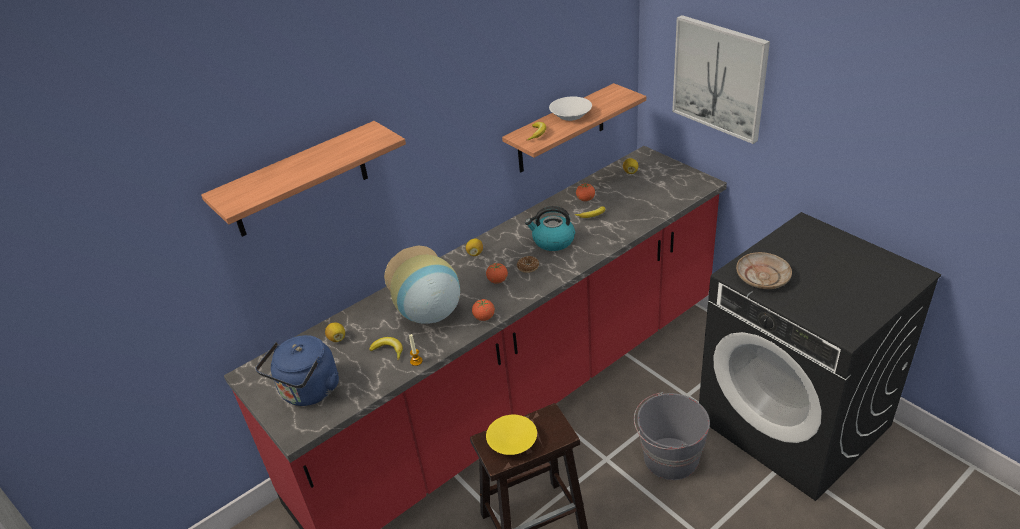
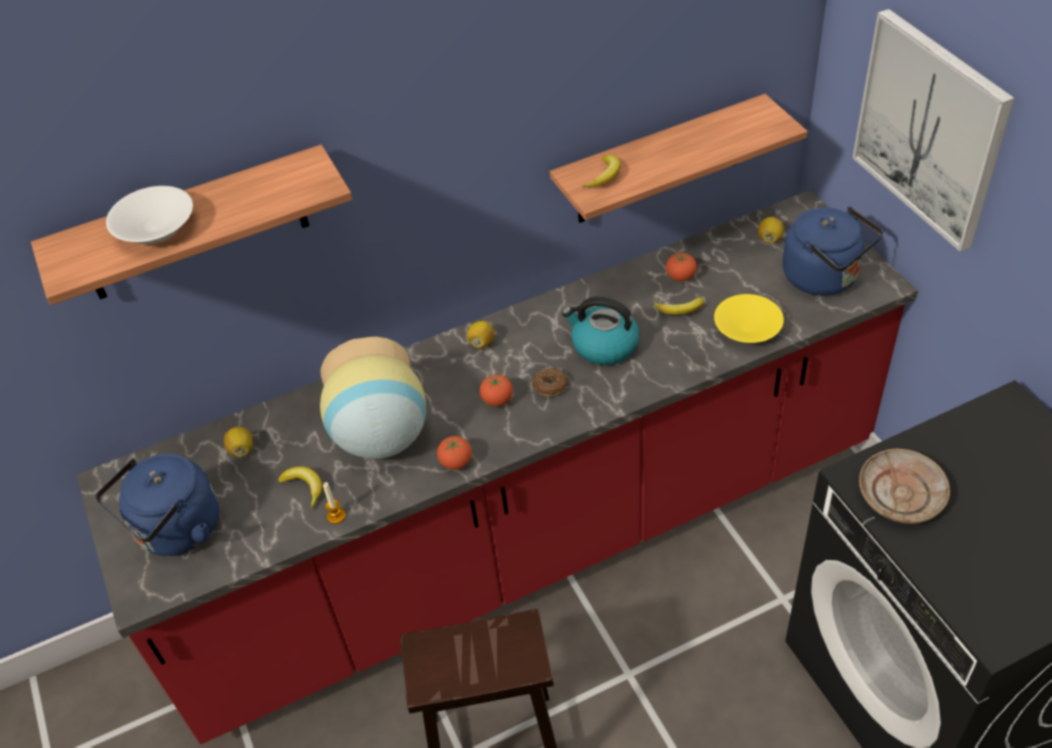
camera: 15 degrees right, 10 degrees up
yellow bowl [486,415,537,455] -> yellow bowl moved to [714,294,784,343]
white bowl [549,97,592,121] -> white bowl moved to [106,186,193,244]
grey bucket [634,392,710,480] -> none
none -> blue kettle [783,206,883,296]

